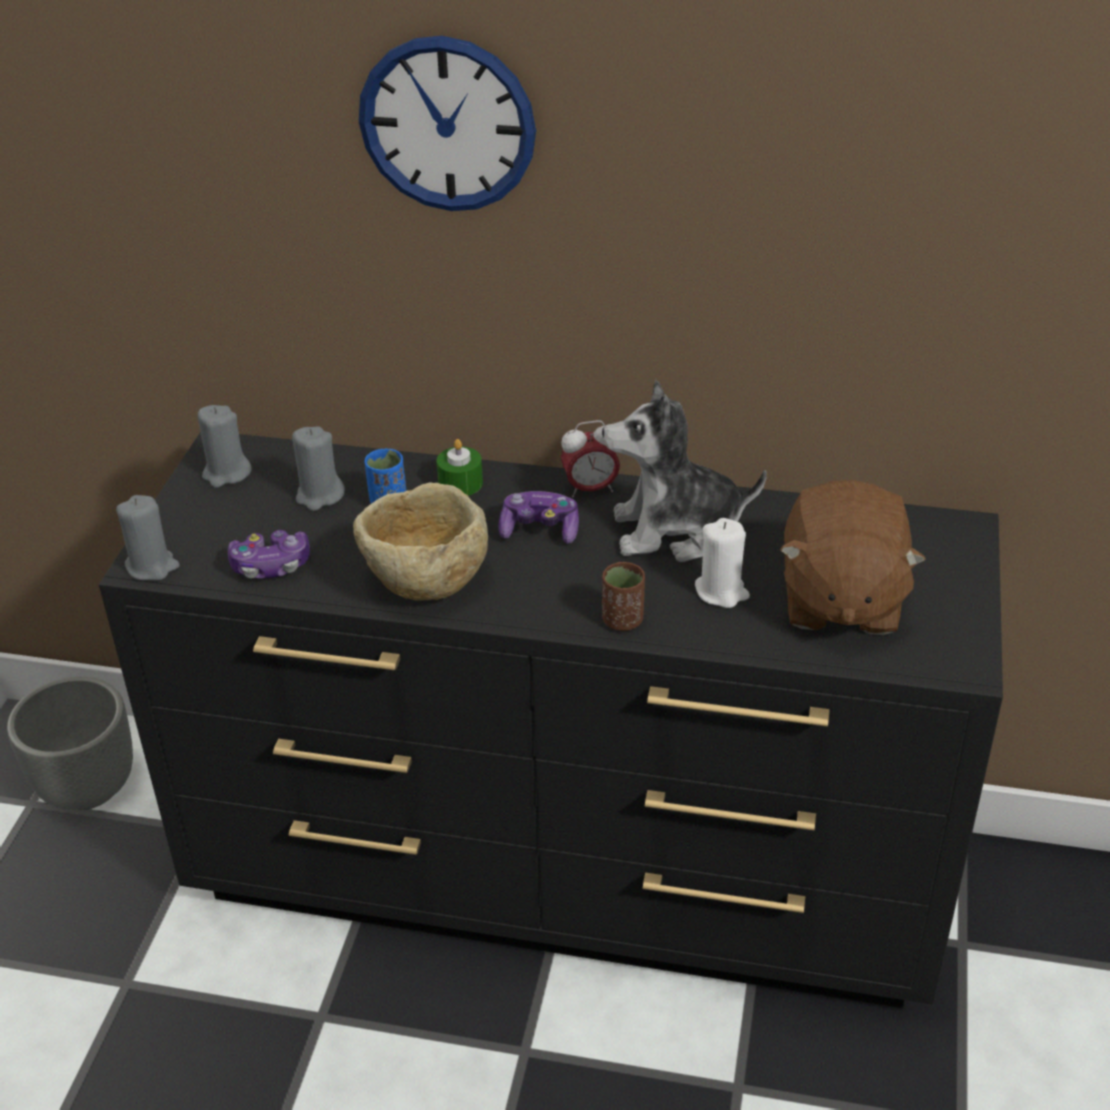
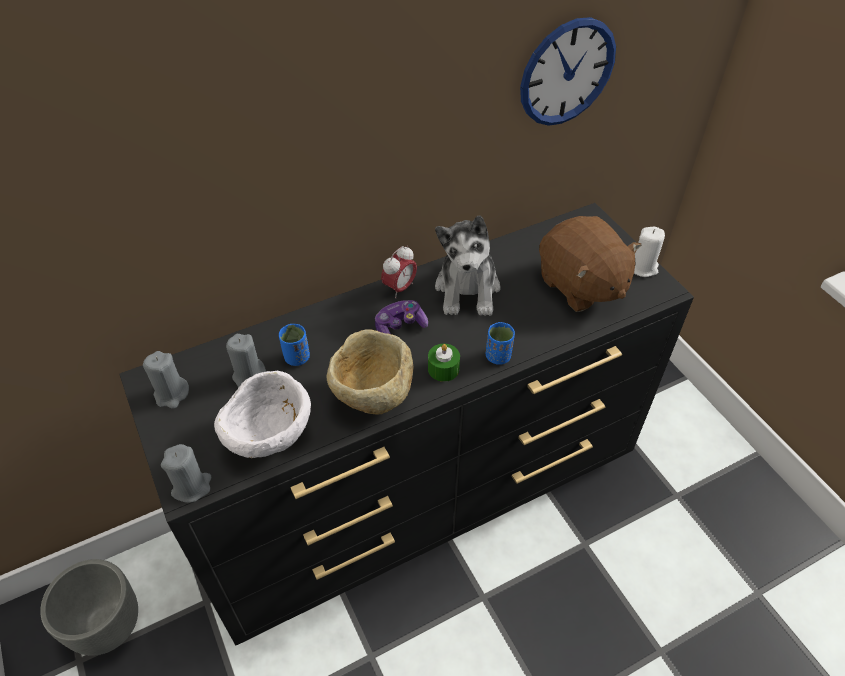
camera: 40 degrees left, 10 degrees up
game controller [228,530,310,579] -> white bowl [214,371,311,458]
wall clock [359,36,536,211] -> wall clock moved to [520,17,616,126]
green candle [437,439,483,496] -> green candle moved to [428,344,460,382]
plush toy [602,380,767,562] -> plush toy turned 45 degrees counterclockwise [435,215,501,316]
brown cup [602,562,645,631] -> blue cup [486,322,515,365]
white candle [695,518,750,608] -> white candle moved to [634,227,665,277]

